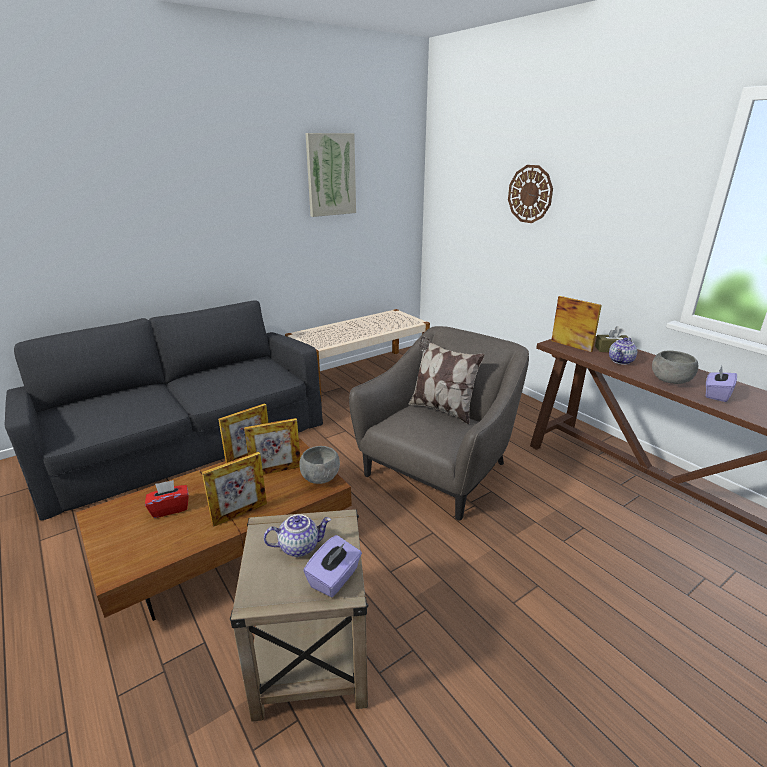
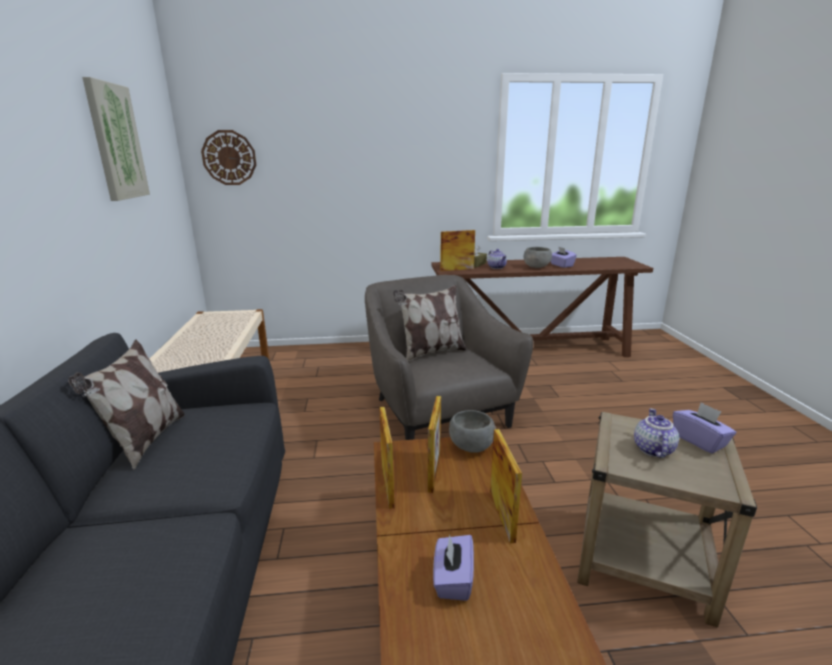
camera: 60 degrees left, 5 degrees down
red tissue box [145,480,189,518] -> purple tissue box [433,534,474,601]
wall clock [508,165,553,223] -> wall clock moved to [201,130,256,185]
none -> pillow [68,339,185,470]

